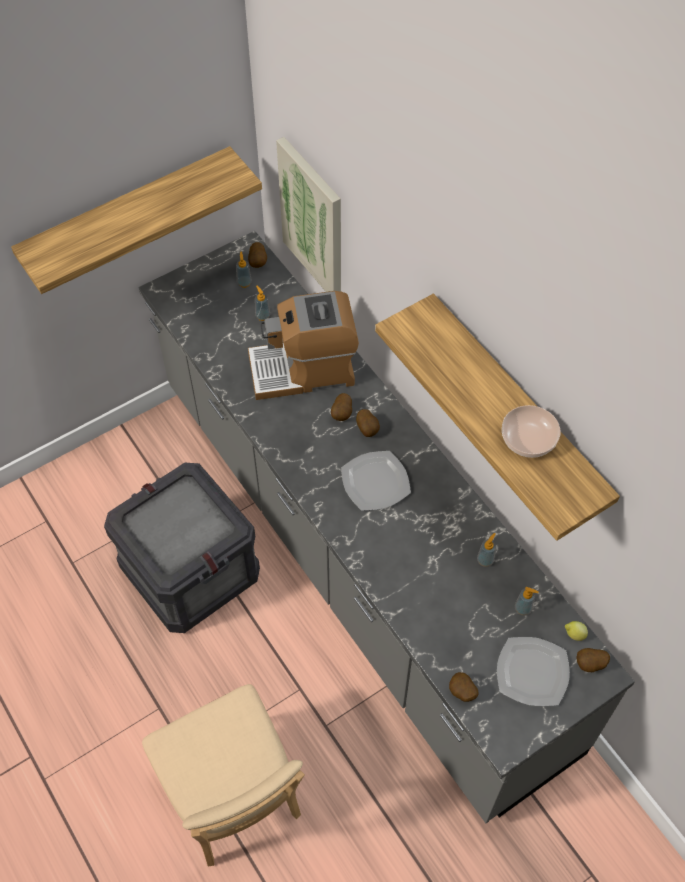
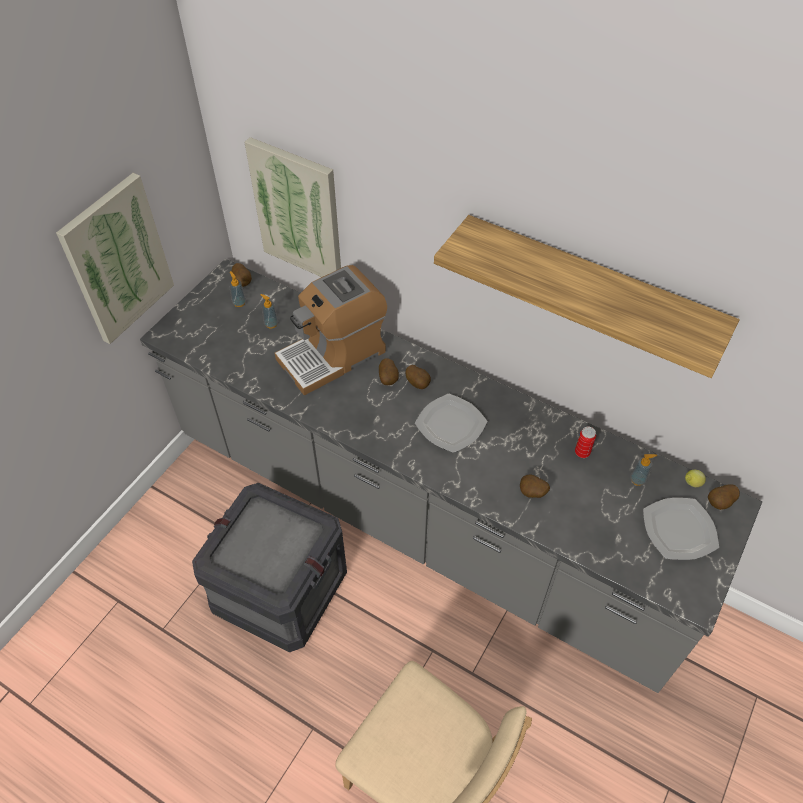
camera: 25 degrees left, 5 degrees down
shelf [11,146,262,294] -> picture [56,173,174,344]
potato [449,672,478,702] -> potato moved to [520,475,550,498]
soap dispenser [477,533,496,567] -> can [575,427,596,458]
bowl [502,405,560,458] -> none

